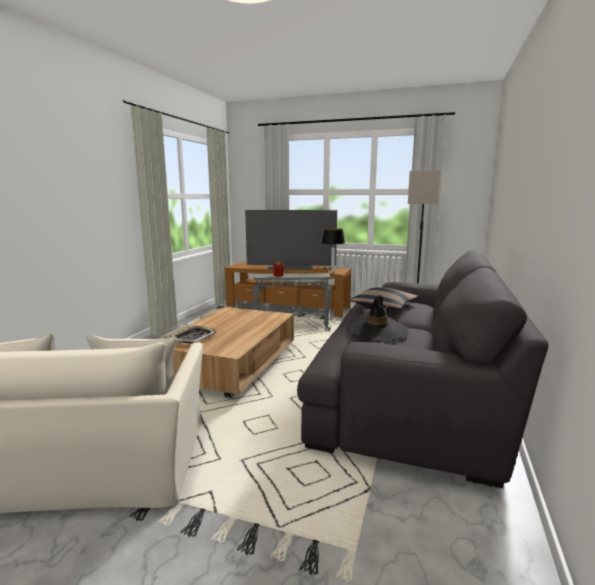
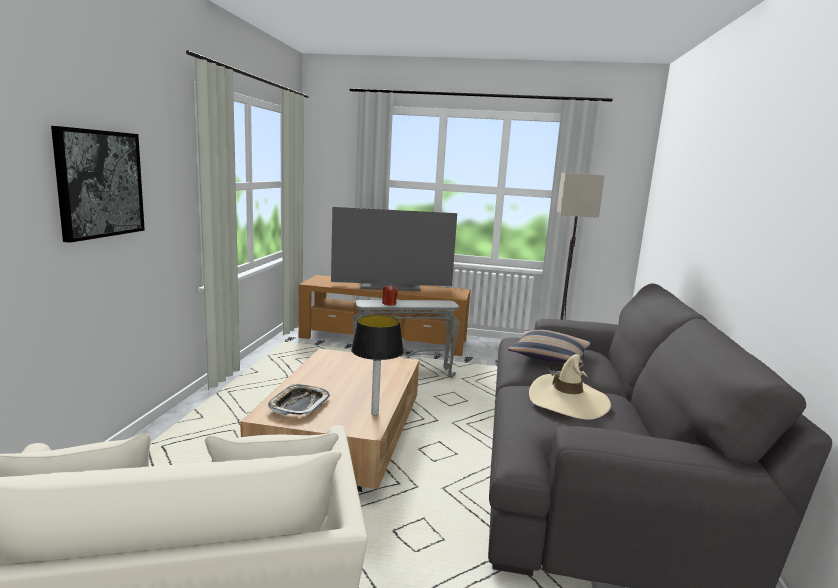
camera: 10 degrees left, 0 degrees up
table lamp [322,228,345,273] -> table lamp moved to [351,315,404,415]
black hat [347,295,409,342] -> beige hat [529,354,611,420]
none -> picture [51,126,145,243]

